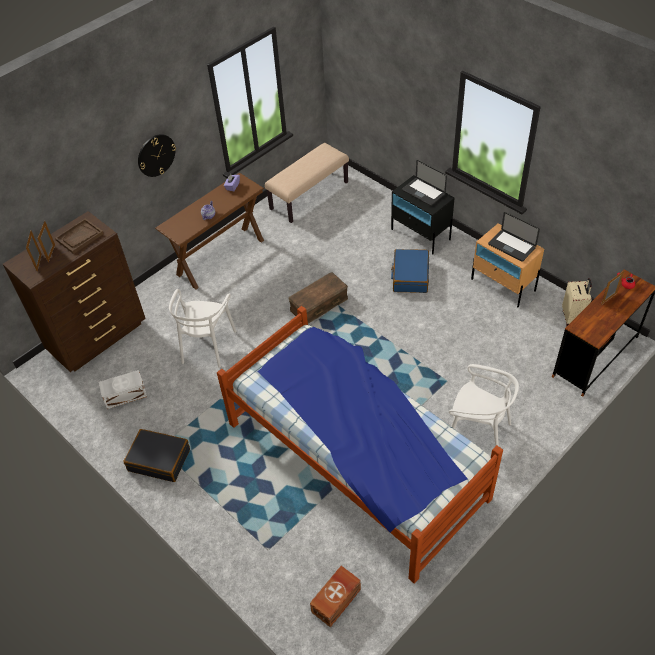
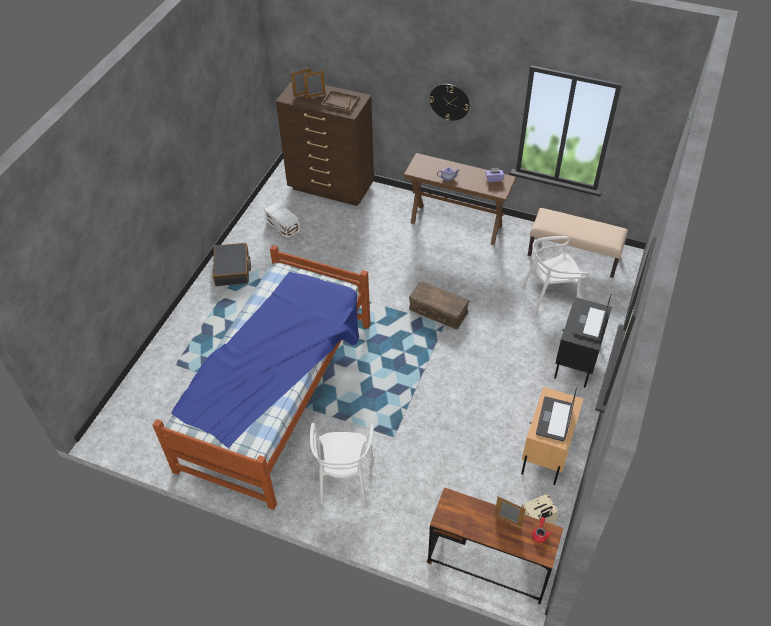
camera: 65 degrees right, 0 degrees up
white chair [169,289,237,368] -> white chair moved to [521,236,589,315]
brown storage box [310,566,361,628] -> none
blue suitcase [391,249,429,293] -> none

